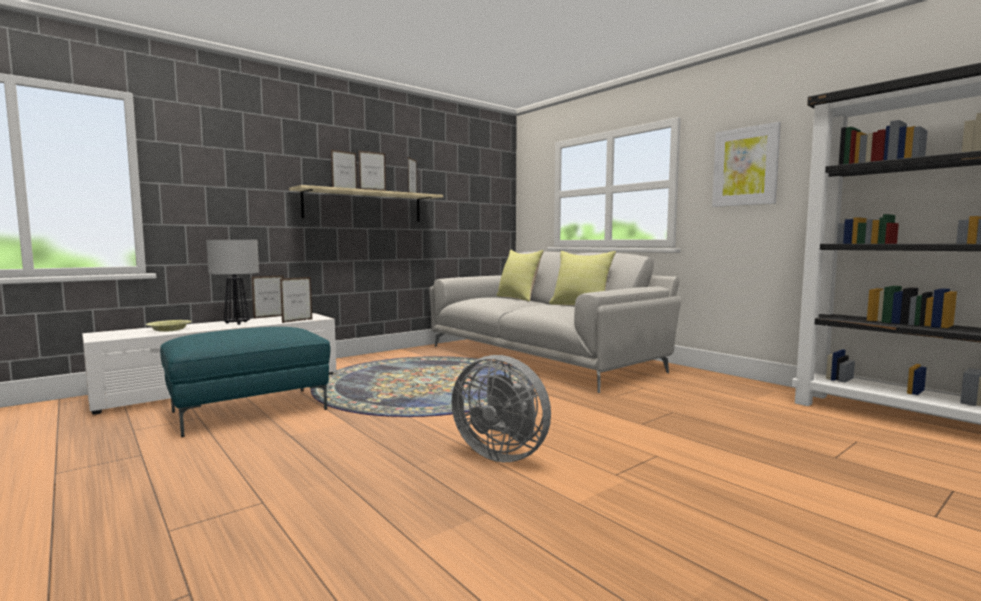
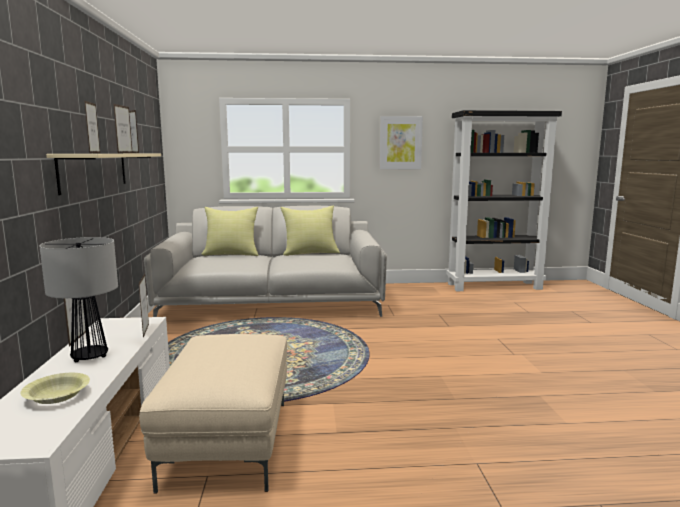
camera: 55 degrees left, 5 degrees up
turquoise ottoman [160,327,331,437] -> beige ottoman [139,334,287,494]
grey fan [452,355,551,462] -> none

